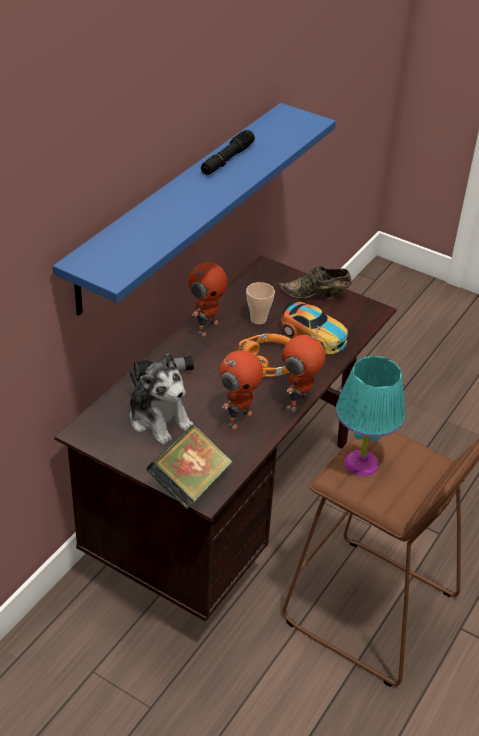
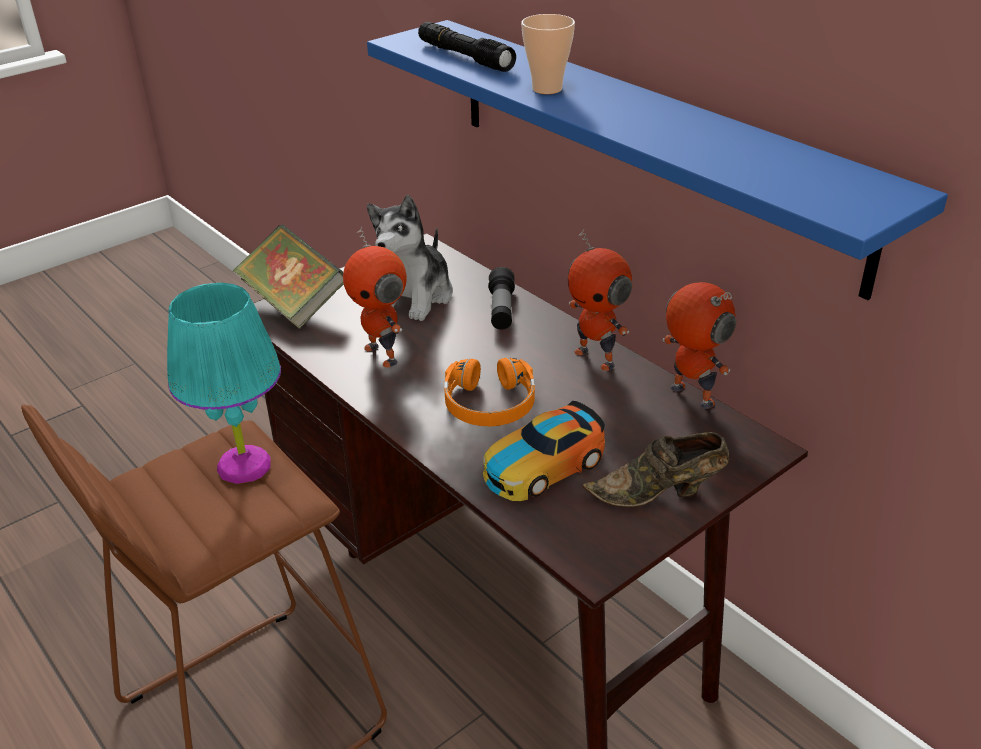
camera: 110 degrees right, 5 degrees down
plush toy [129,353,194,445] -> plush toy turned 45 degrees counterclockwise [367,195,453,321]
black flashlight [201,130,255,175] -> black flashlight moved to [418,22,516,72]
cup [246,282,275,324] -> cup moved to [521,14,575,94]
brown shoe [278,266,352,300] -> brown shoe turned 120 degrees counterclockwise [583,432,729,507]
toy robot [283,325,325,412] -> toy robot moved to [662,282,736,409]

